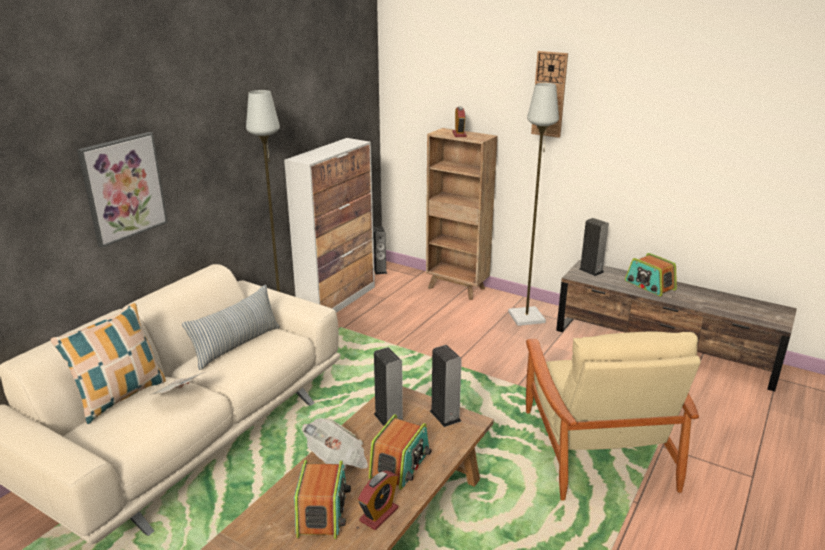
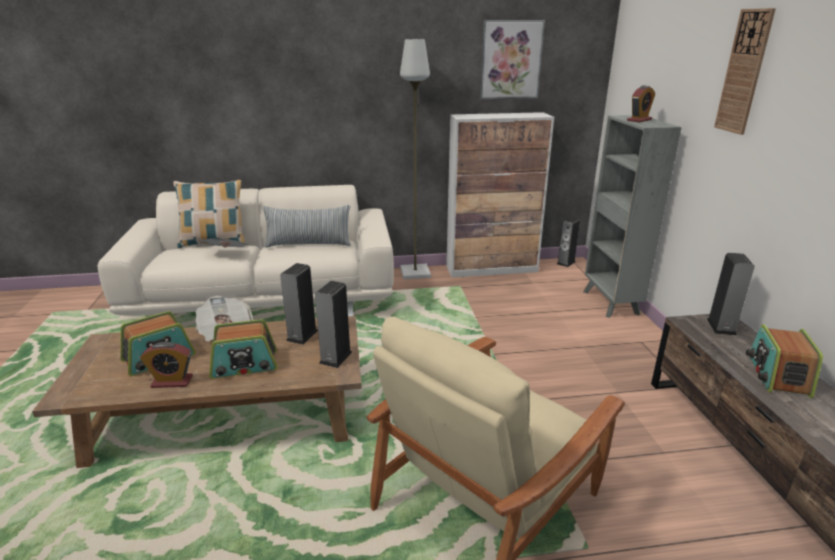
camera: 50 degrees right, 0 degrees up
picture [77,132,168,248] -> picture moved to [480,20,545,100]
brown bookcase [426,128,497,300] -> grey bookcase [583,115,682,318]
grey floor lamp [508,83,559,326] -> none

